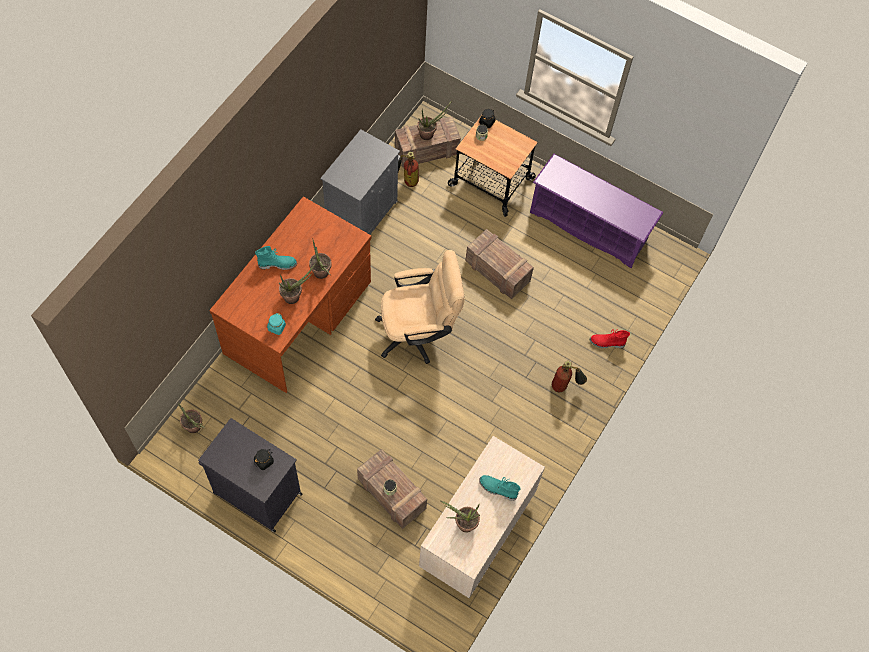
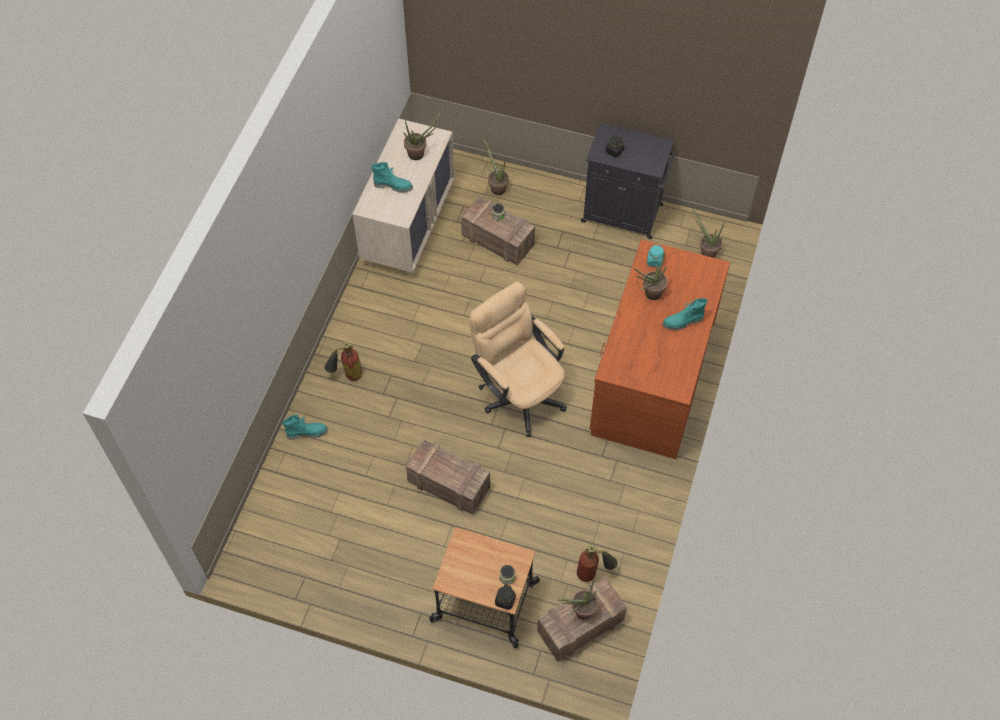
camera: 170 degrees right, 5 degrees down
potted plant [309,238,332,279] -> potted plant moved to [483,138,509,195]
grey cabinet [320,129,401,234] -> none
beige office chair [375,250,465,364] -> beige office chair turned 75 degrees clockwise [469,282,567,437]
purple shoe rack [530,154,664,268] -> none
red boot [590,329,630,348] -> turquoise boot [282,414,328,440]

